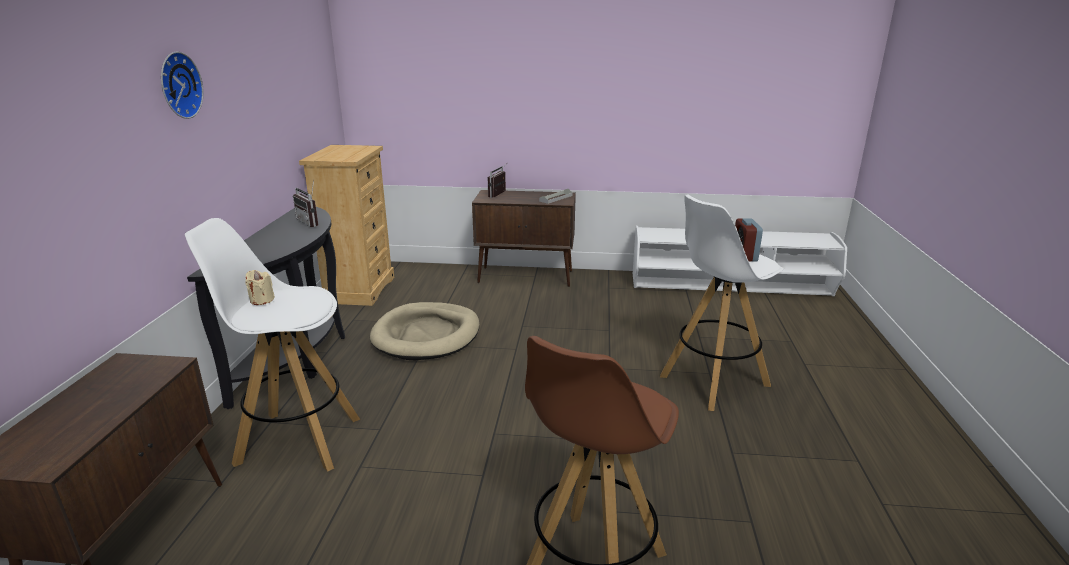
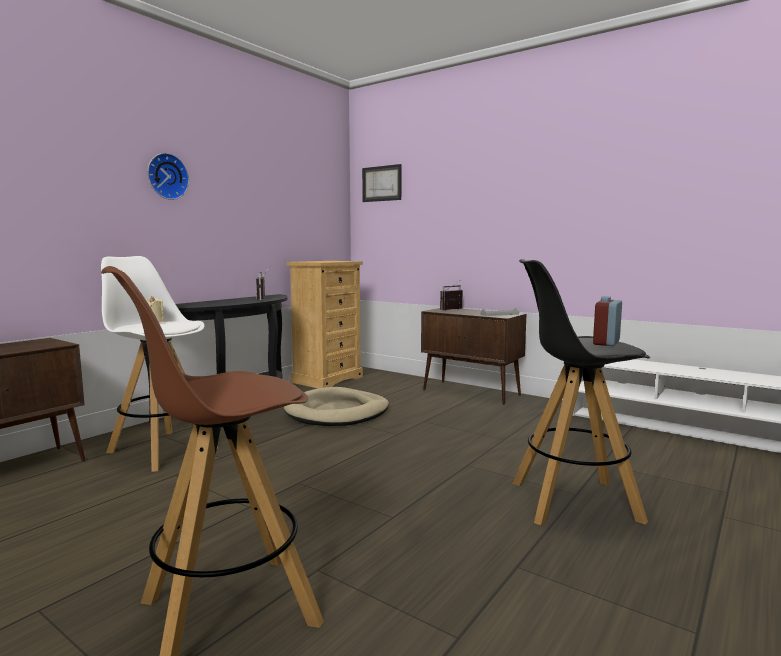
camera: 30 degrees right, 15 degrees down
white stool [660,195,784,411] -> black stool [512,259,650,525]
none -> picture [362,164,402,202]

